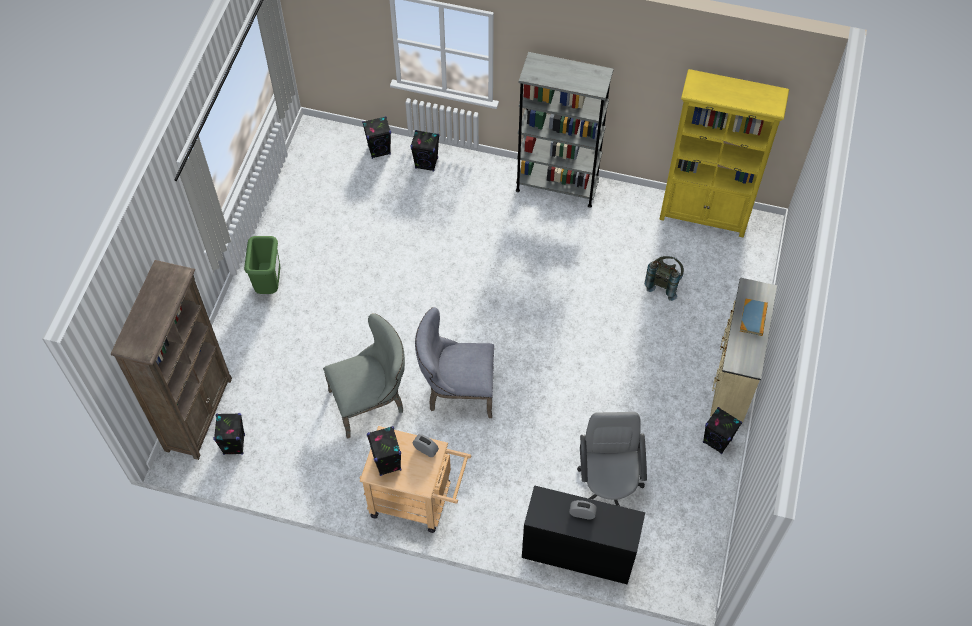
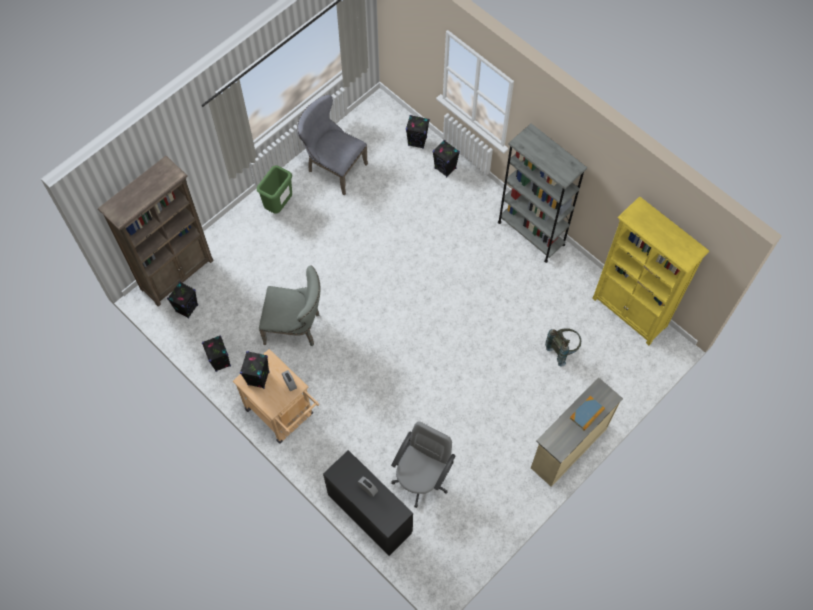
camera: 30 degrees right, 5 degrees up
grey chair [415,307,494,418] -> grey chair moved to [297,95,368,195]
black speaker [703,407,742,454] -> black speaker moved to [202,335,231,372]

